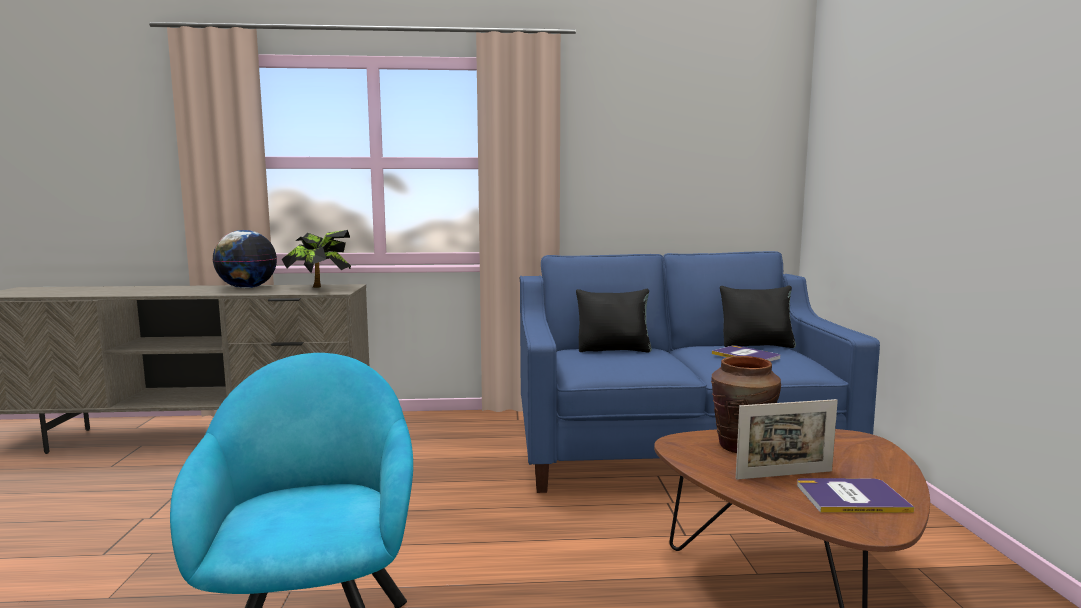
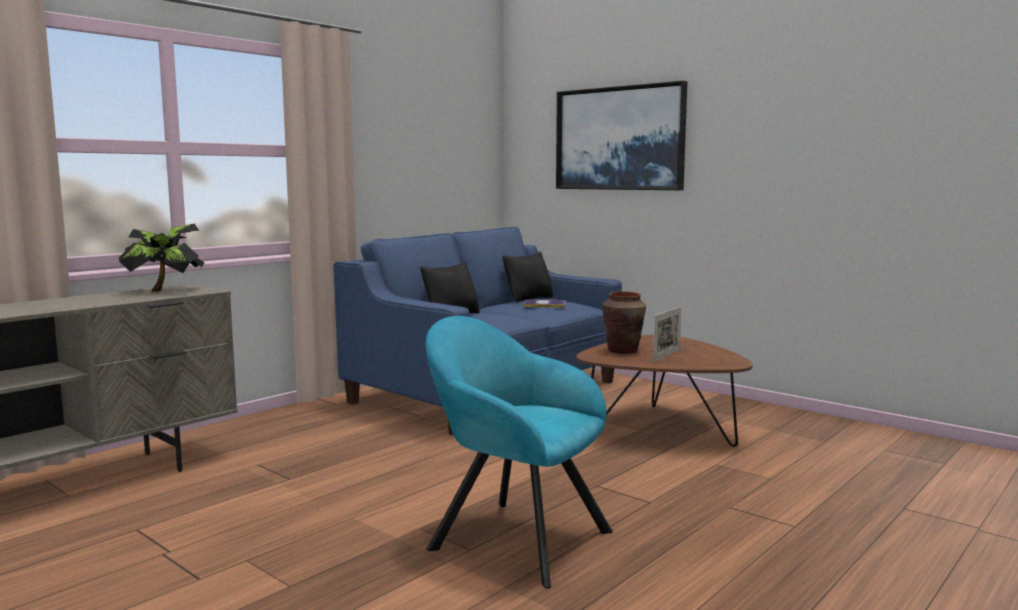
camera: 45 degrees left, 0 degrees up
globe [213,230,277,288] -> none
book [797,478,914,513] -> none
none -> picture [556,81,687,190]

